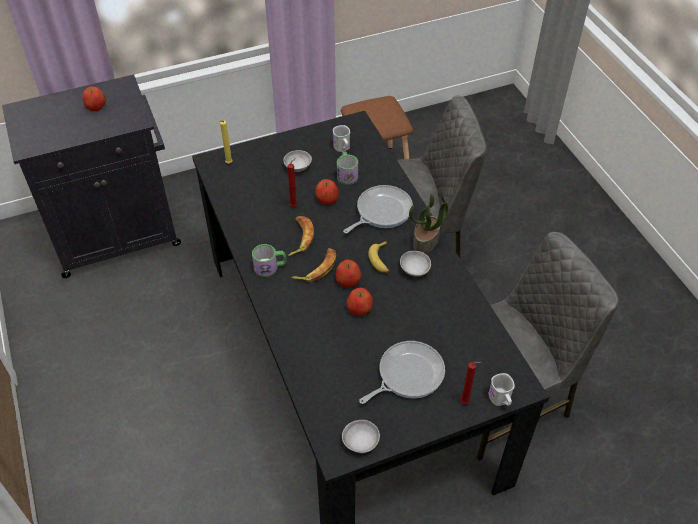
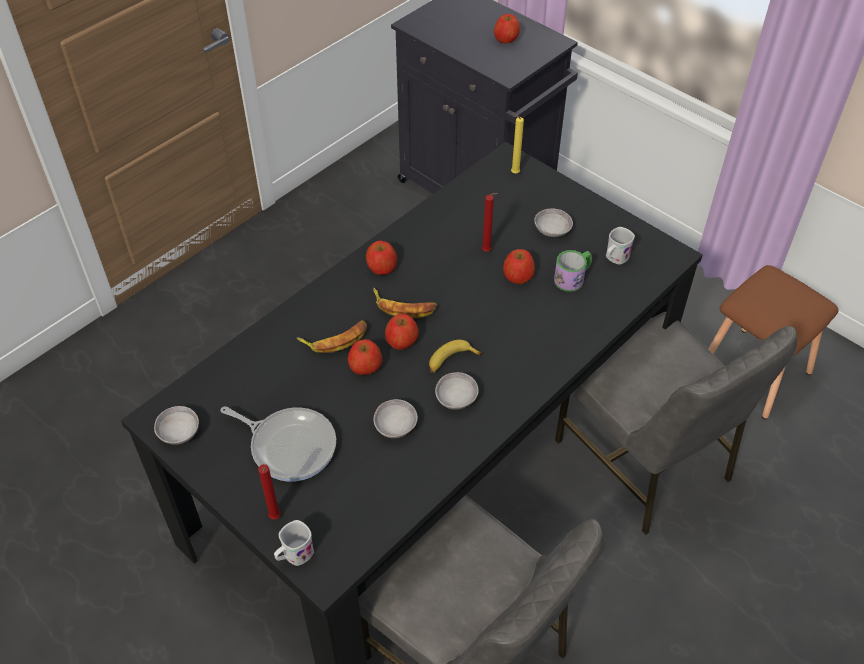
camera: 65 degrees right, 0 degrees up
mug [252,244,286,277] -> apple [366,241,397,275]
banana [288,216,314,256] -> banana moved to [297,320,367,353]
frying pan [343,185,413,233] -> none
potted plant [409,194,449,254] -> none
none -> grey bowl [373,399,418,438]

